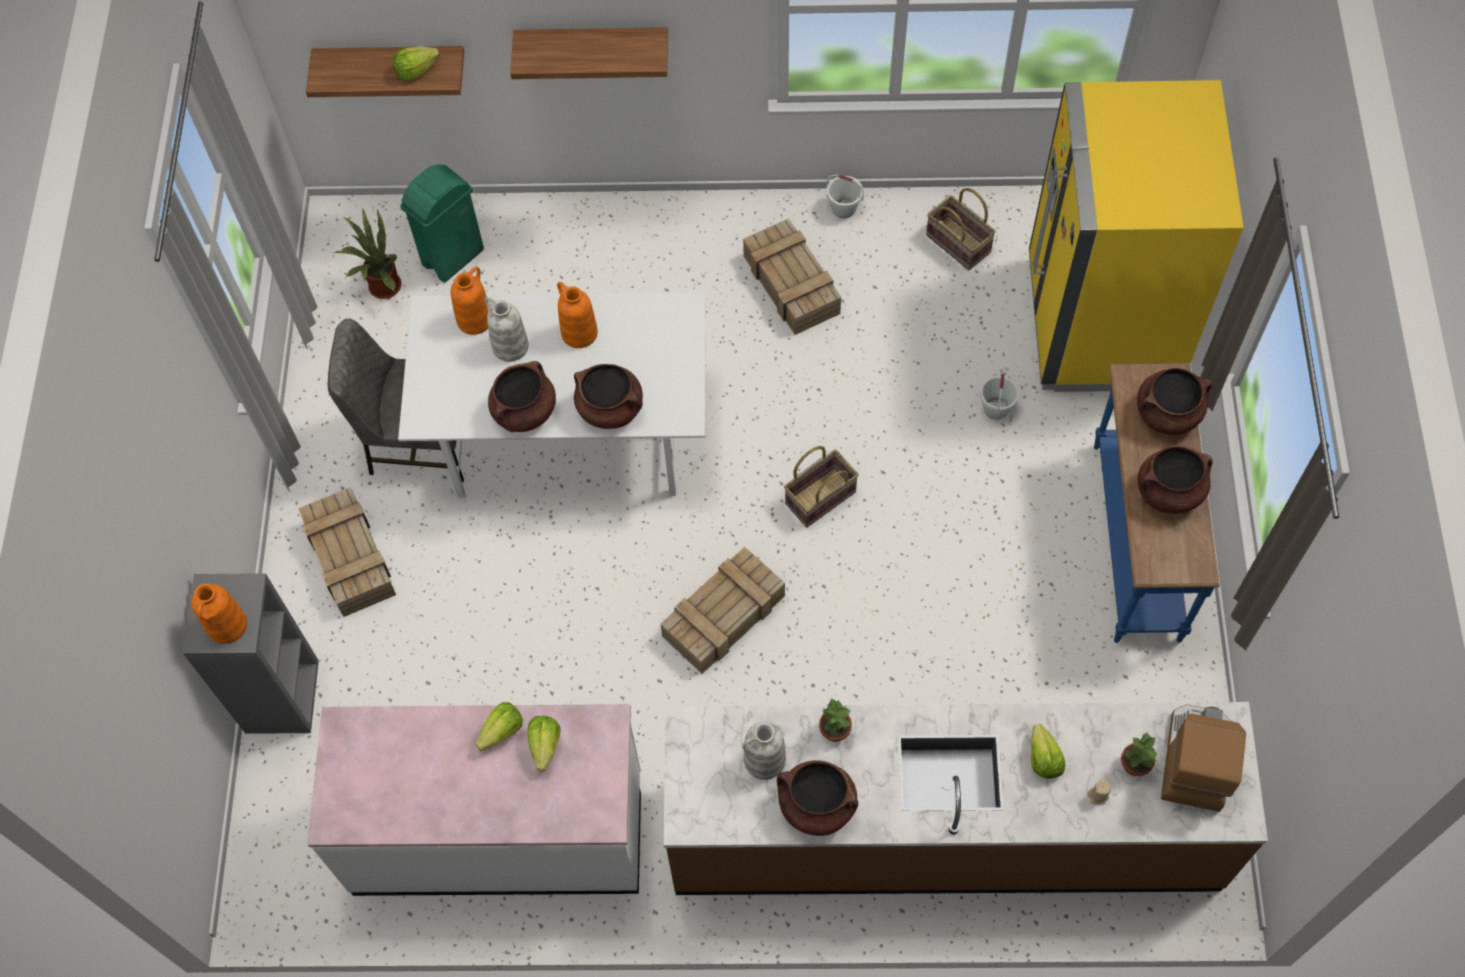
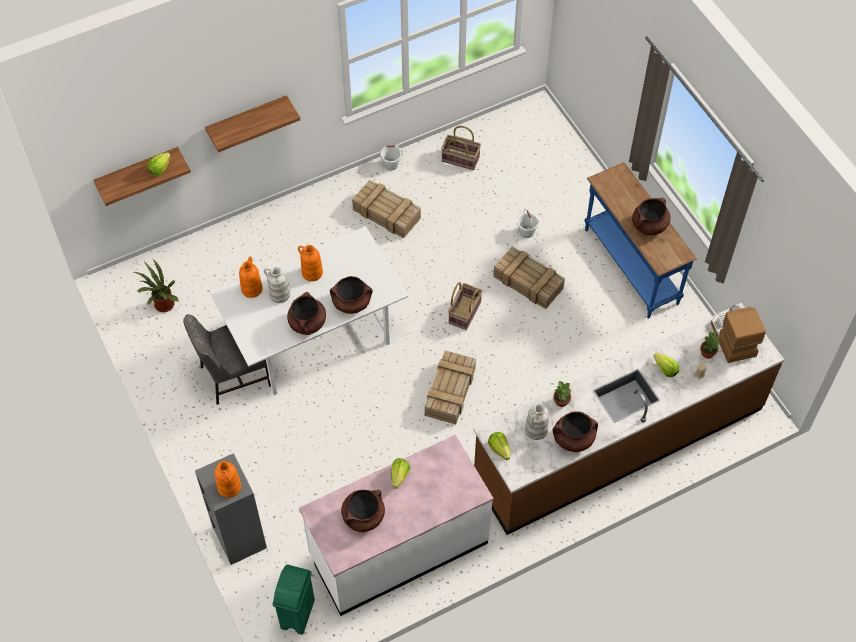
camera: 30 degrees left, 5 degrees down
crate [298,487,396,617] -> crate moved to [493,246,565,309]
green trash can [400,164,484,283] -> green trash can moved to [272,564,315,635]
lettuce [528,716,561,771] -> lettuce moved to [488,432,510,460]
yellow fridge [1029,80,1244,392] -> none
brown cooking pot [1137,368,1213,435] -> brown cooking pot moved to [341,490,385,532]

